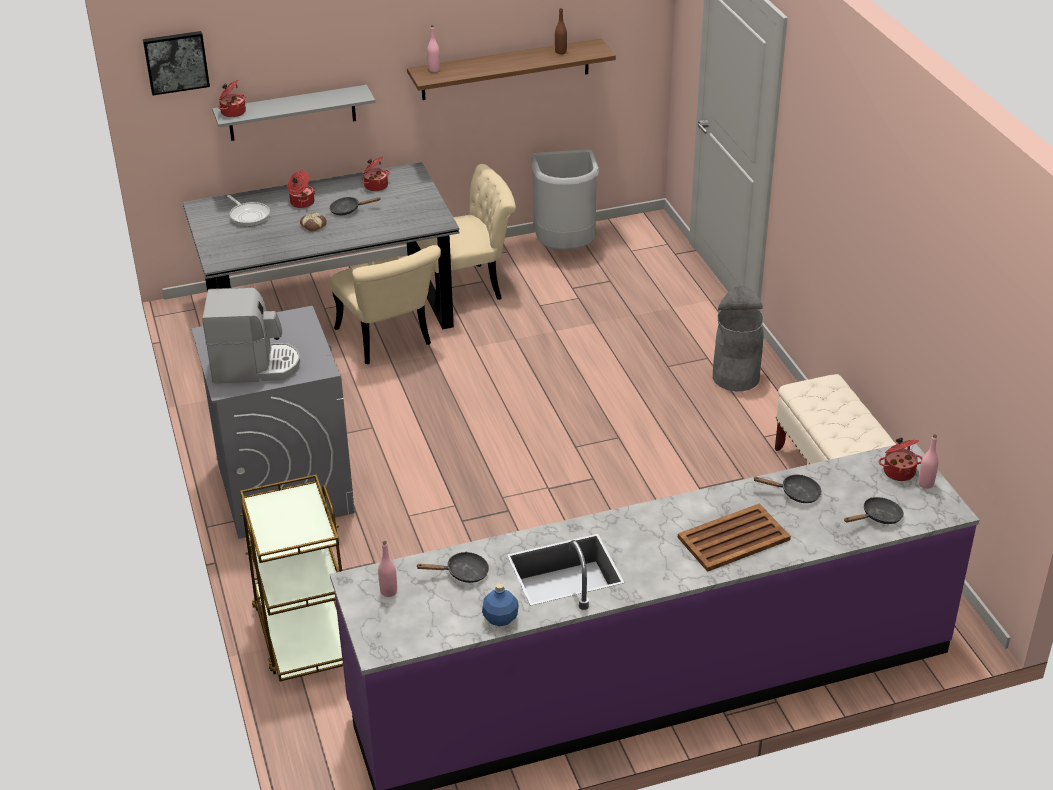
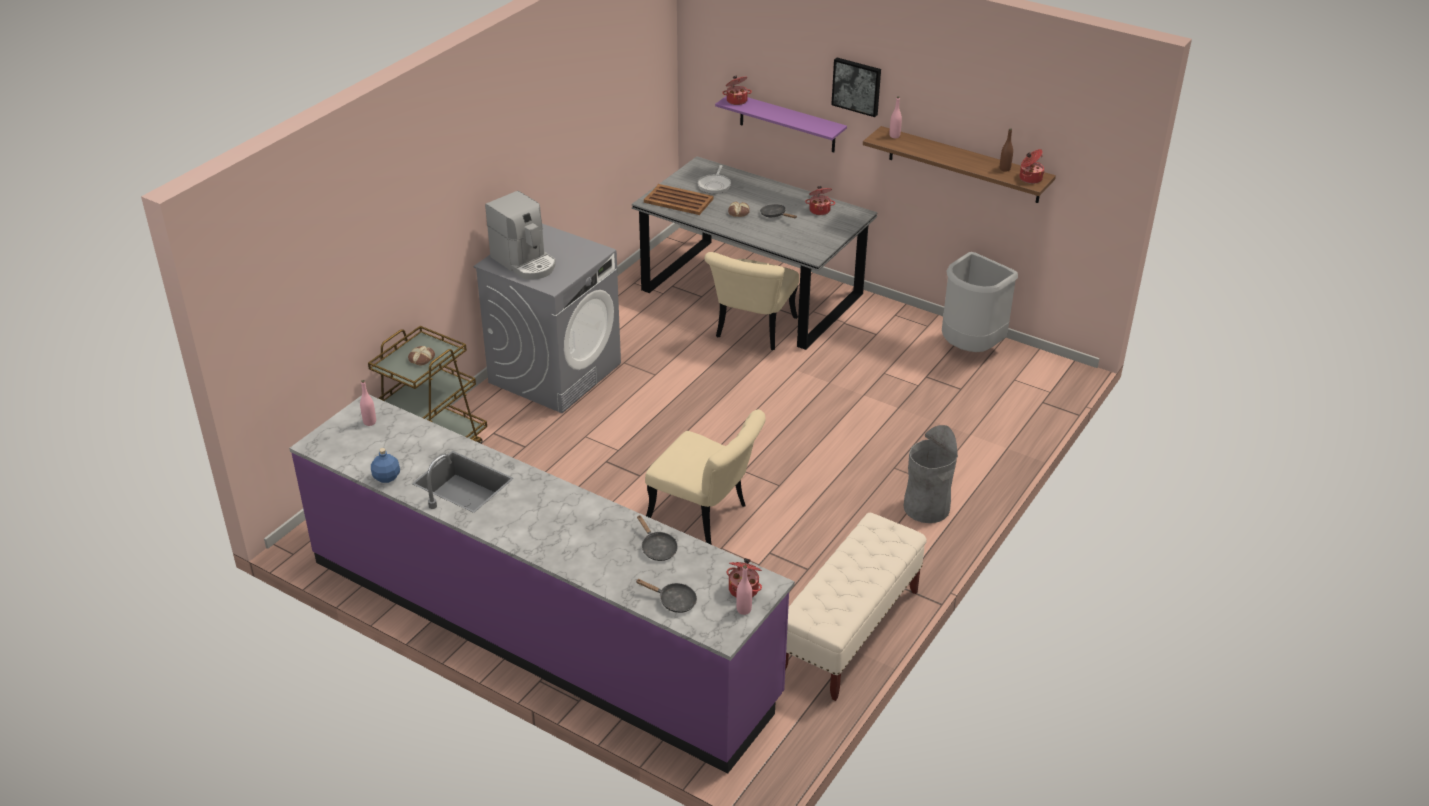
camera: 50 degrees right, 0 degrees up
picture [143,31,210,95] -> picture moved to [831,58,881,117]
grey shelf [212,85,375,141] -> purple shelf [715,96,847,153]
cooking pot [288,170,315,208] -> cooking pot moved to [1019,149,1045,184]
beige chair [415,164,516,314] -> beige chair moved to [645,410,766,545]
black frying pan [417,552,489,583] -> none
brown tray [678,503,791,572] -> brown tray moved to [644,184,714,215]
none -> bread [408,346,435,366]

